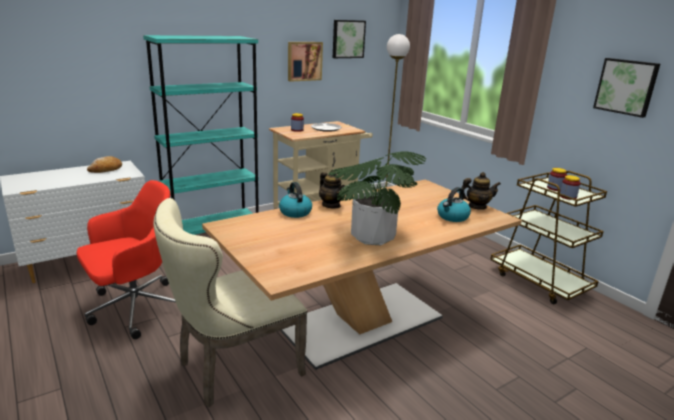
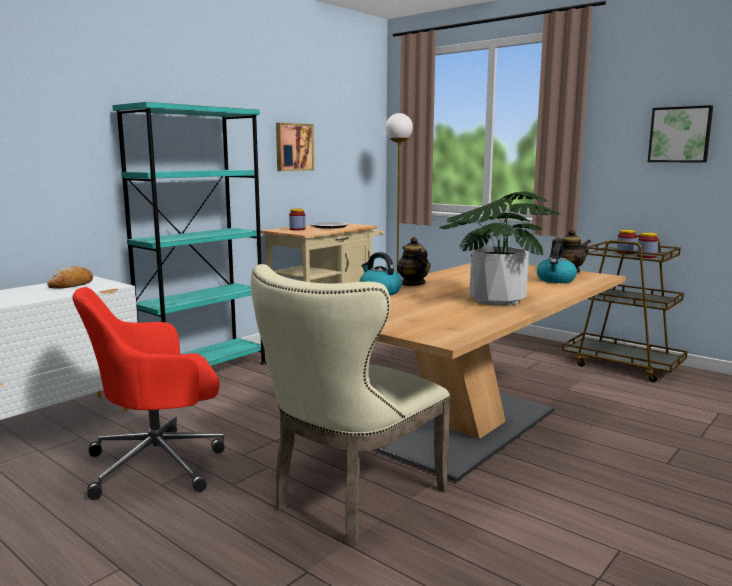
camera: 15 degrees left, 10 degrees down
red office chair [77,180,176,339] -> red office chair turned 150 degrees counterclockwise [72,287,225,500]
teapot [319,170,345,209] -> teapot turned 150 degrees counterclockwise [397,237,431,286]
picture [333,20,366,58] -> none

